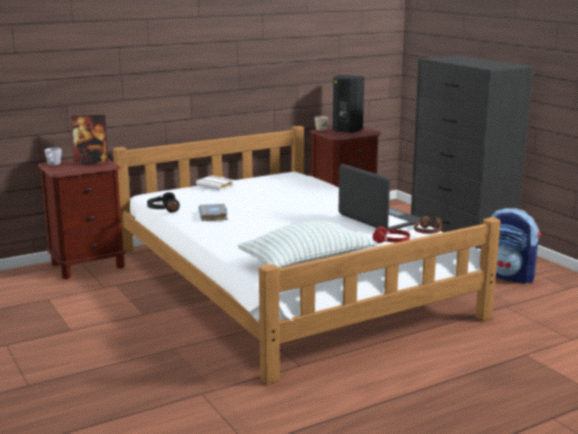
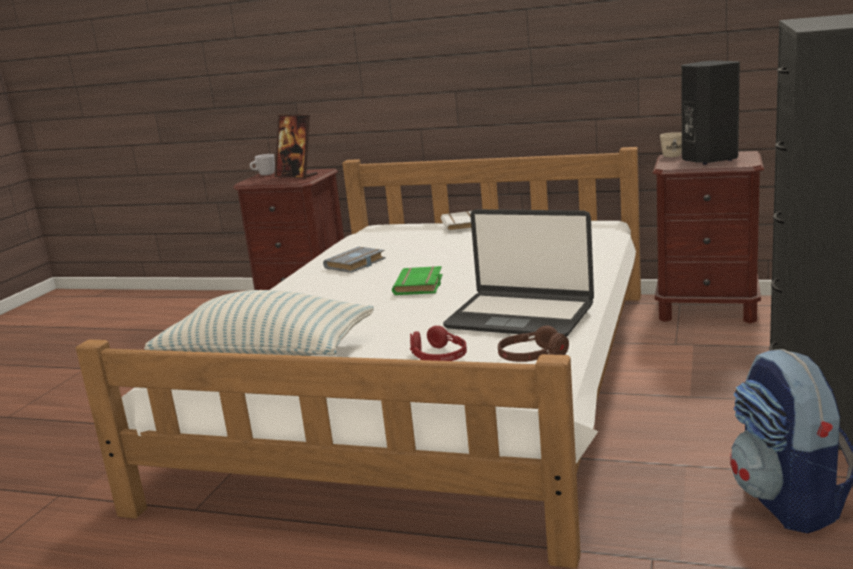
camera: 50 degrees right, 0 degrees up
black headphones [147,192,180,213] -> none
laptop [339,164,421,231] -> laptop turned 105 degrees clockwise [443,209,594,337]
none -> green book [392,266,442,295]

